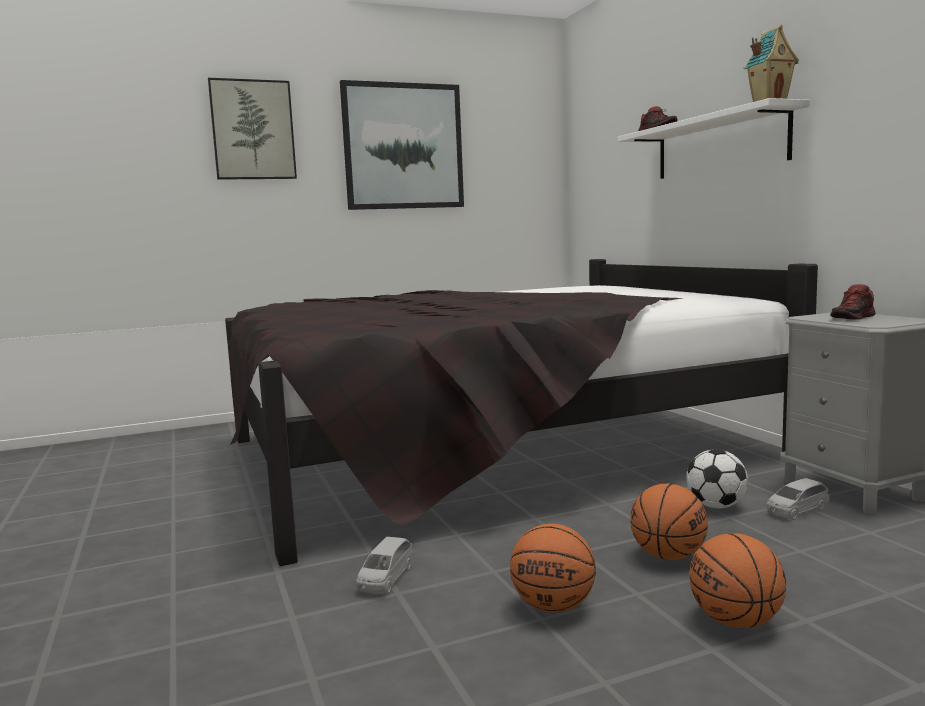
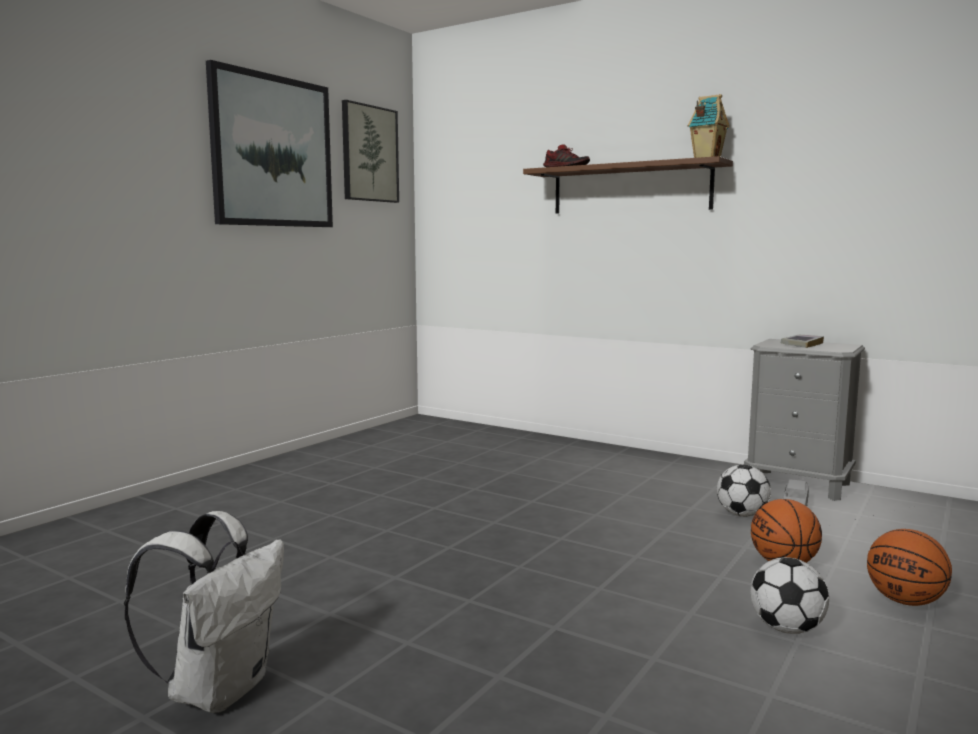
camera: 35 degrees left, 0 degrees up
picture [208,78,297,180] -> picture moved to [342,100,399,203]
black bed [225,259,818,566] -> none
grey toy car [356,537,414,594] -> none
basketball [510,524,596,613] -> football [750,557,829,634]
white shelf [618,98,810,179] -> brown shelf [523,156,733,214]
shoe [830,284,876,320] -> book [781,335,824,348]
none -> white backpack [124,511,284,713]

